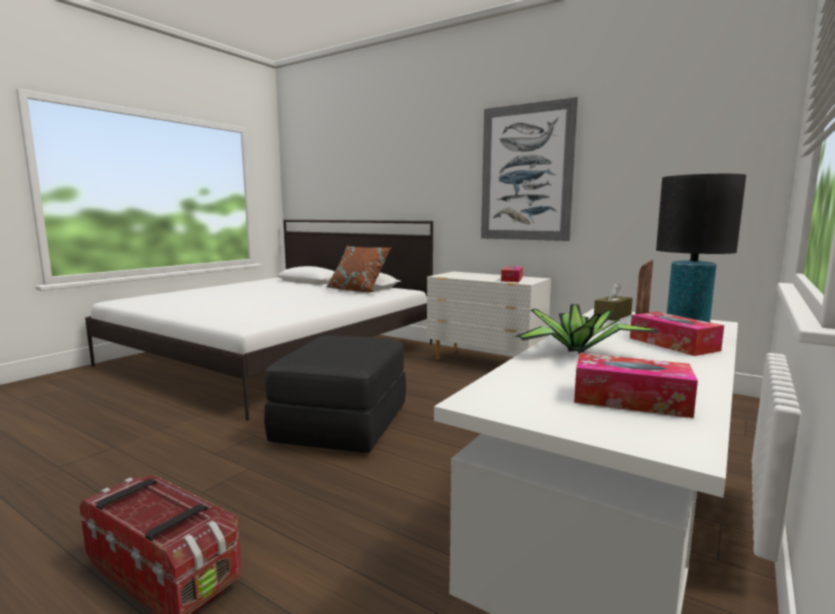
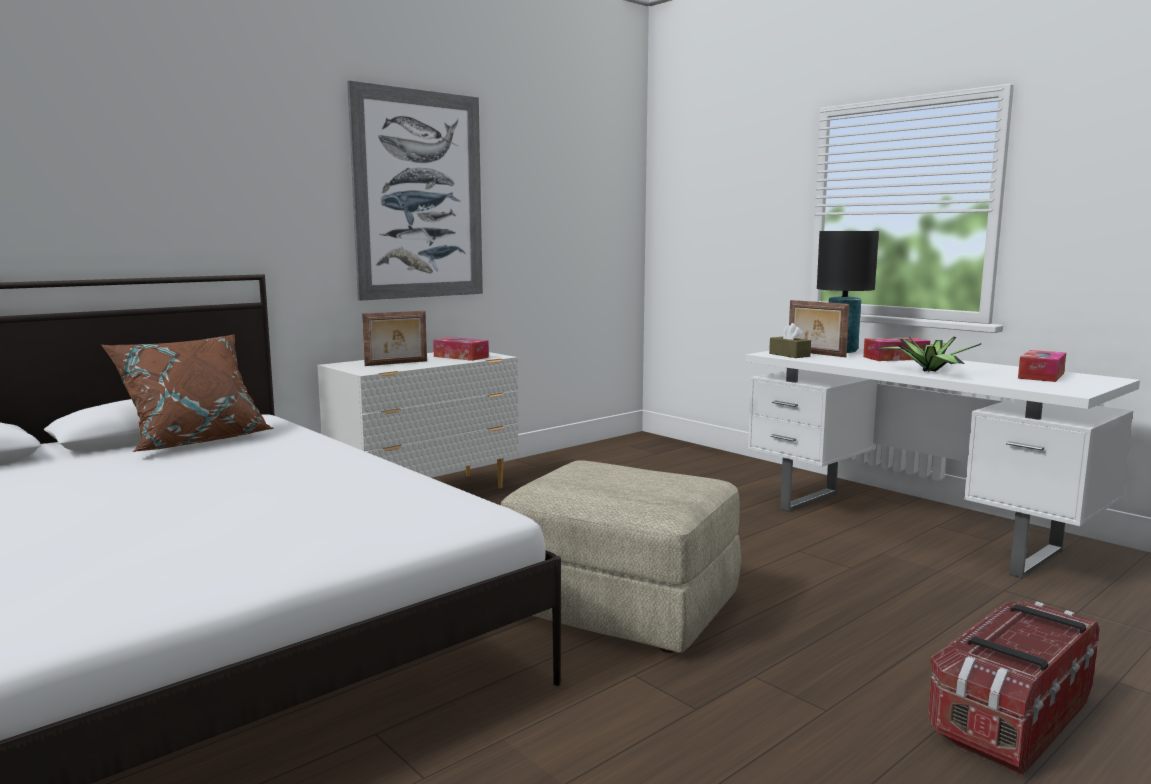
camera: 75 degrees left, 0 degrees up
black ottoman [264,335,406,453] -> beige ottoman [501,461,741,653]
none -> picture frame [362,311,427,366]

